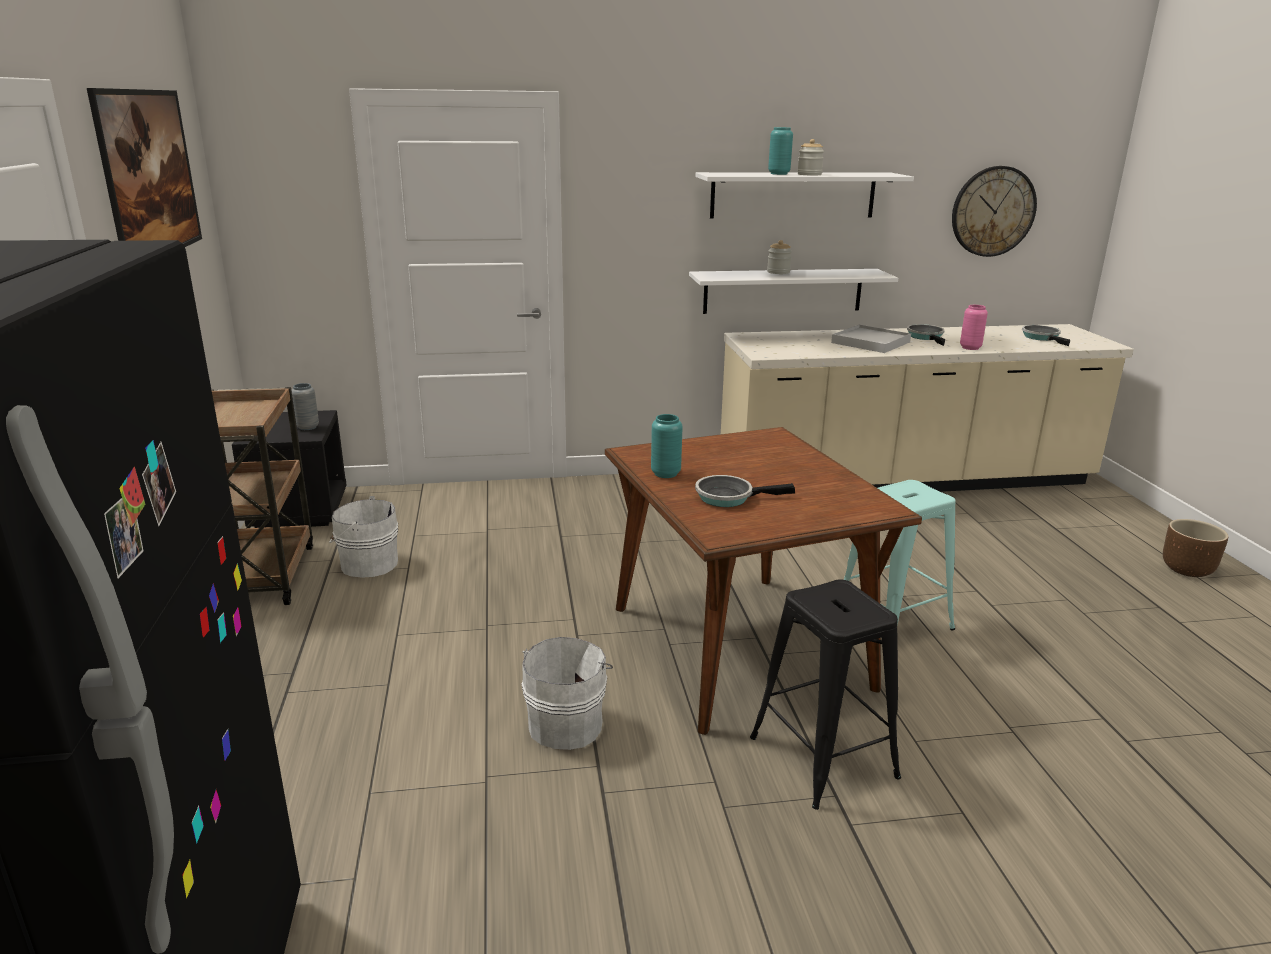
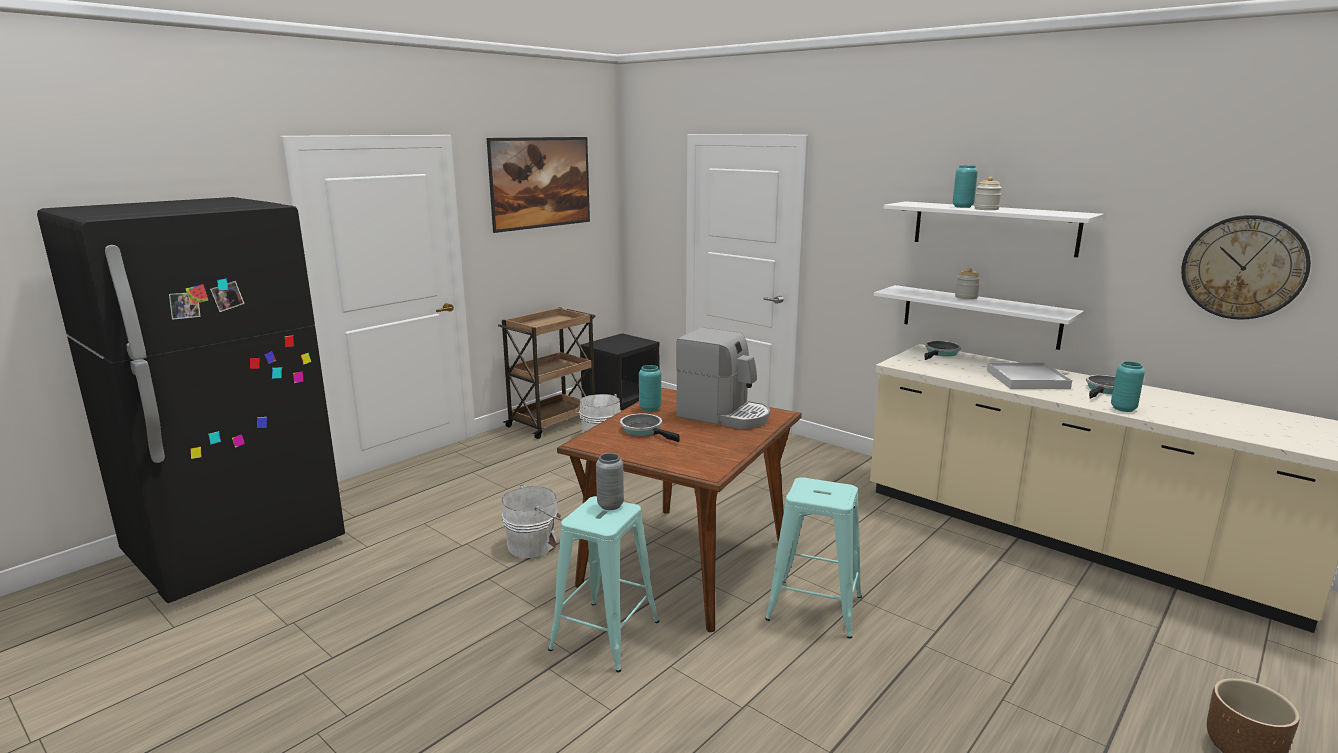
camera: 50 degrees right, 5 degrees down
grey vase [291,383,319,430] -> grey vase moved to [596,453,624,510]
black stool [750,579,901,810] -> turquoise stool [548,496,659,672]
pink vase [960,305,988,350] -> turquoise vase [1111,361,1145,412]
frying pan [1022,325,1070,346] -> frying pan moved to [924,341,961,360]
none -> coffee machine [676,327,770,429]

